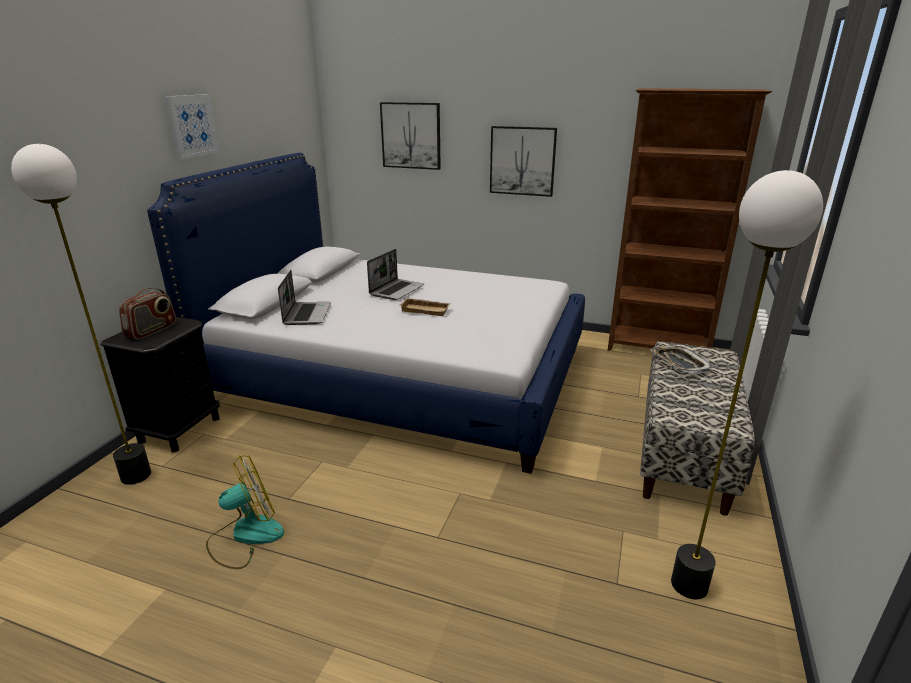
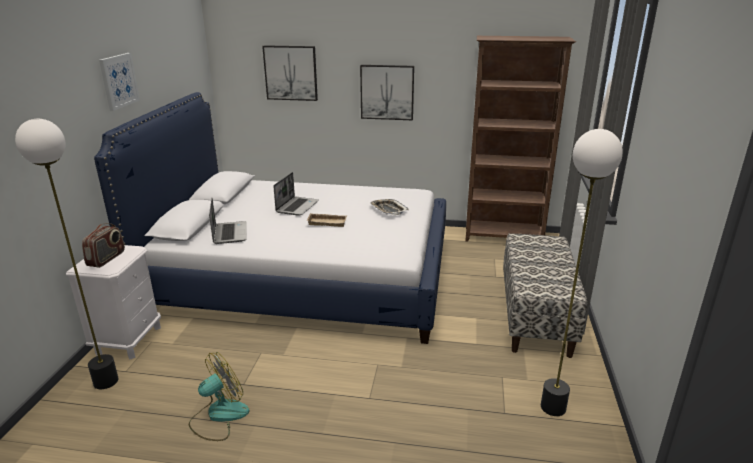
camera: 10 degrees left, 0 degrees up
black nightstand [100,317,220,452] -> white nightstand [66,245,161,359]
tray [650,345,713,374] -> tray moved to [370,199,409,215]

